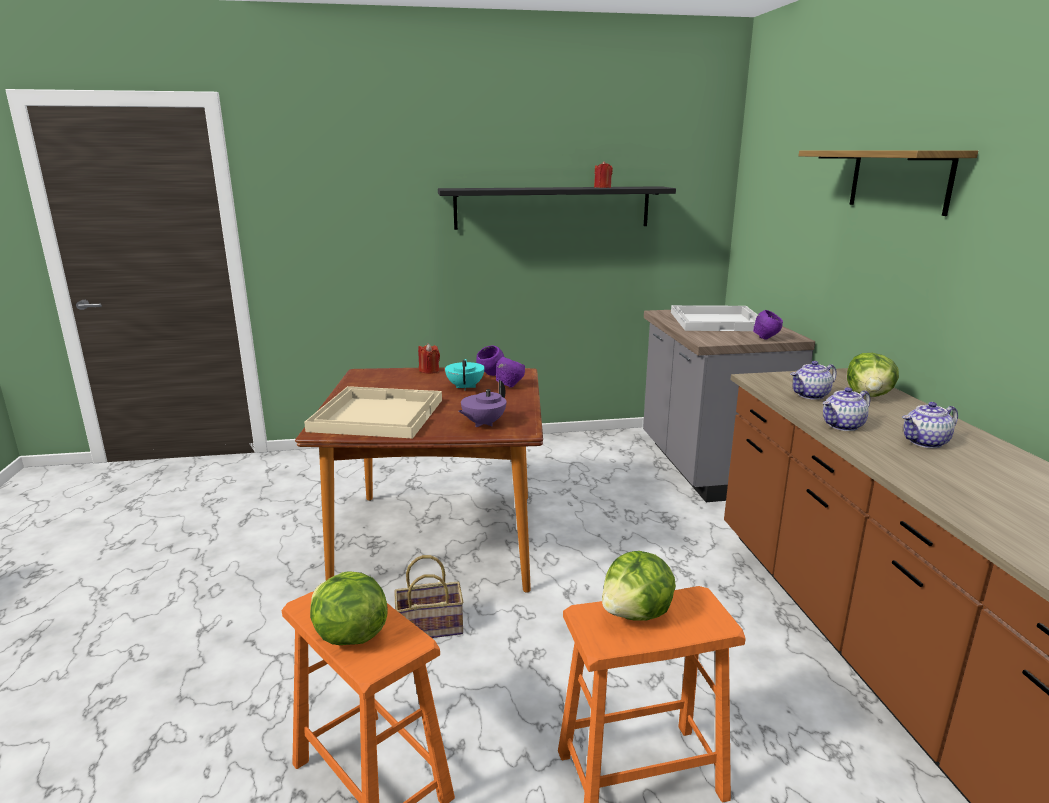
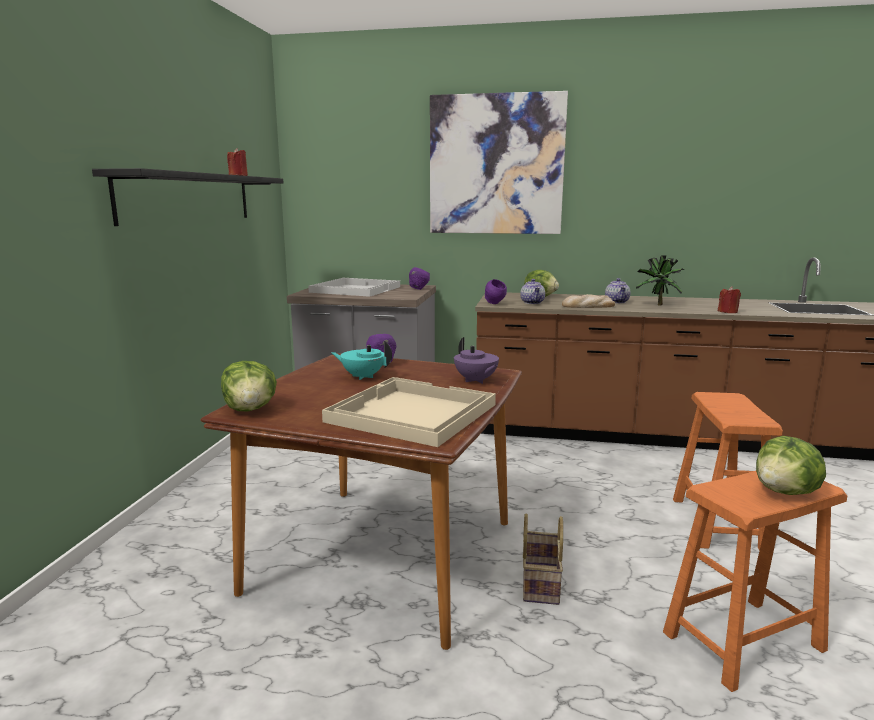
camera: 70 degrees left, 5 degrees down
red candle [418,343,440,374] -> red candle moved to [718,286,741,313]
purple bowl [476,346,504,376] -> purple bowl moved to [485,279,507,304]
lettuce [602,551,676,621] -> lettuce moved to [221,361,277,411]
shelf [798,150,978,216] -> picture [430,91,568,234]
teapot [822,387,870,431] -> bread [562,294,615,308]
none -> potted plant [636,255,685,305]

